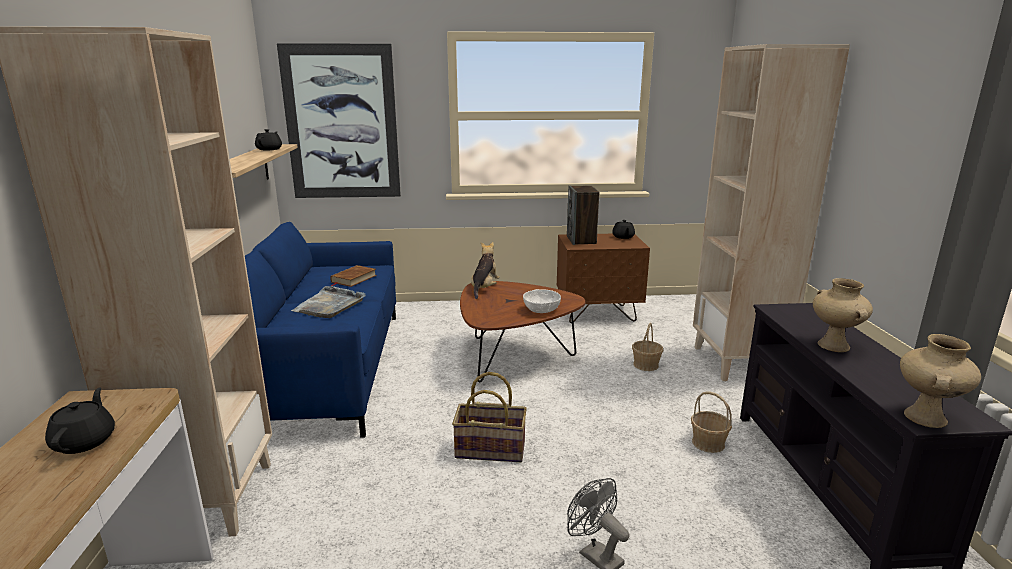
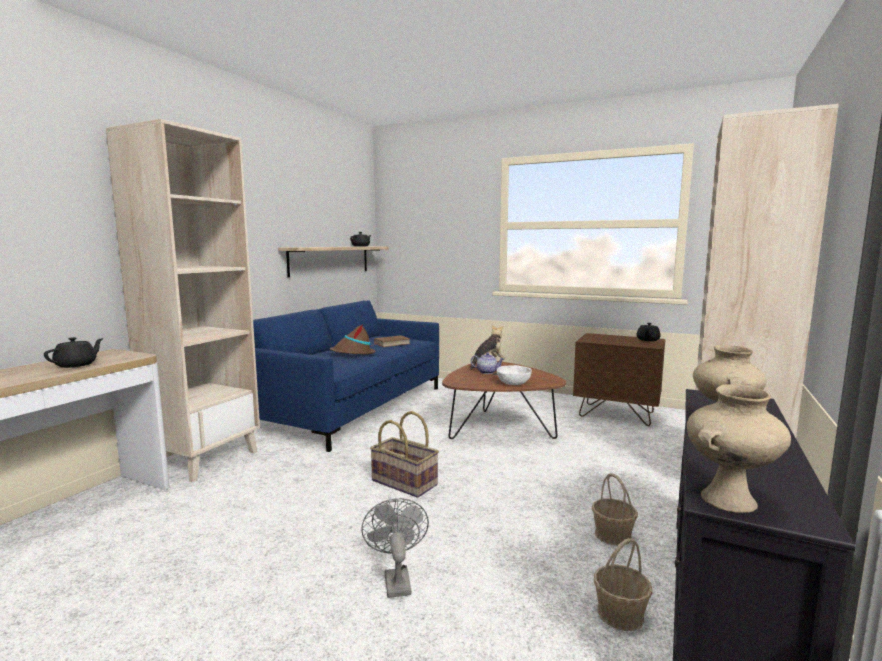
camera: 30 degrees right, 10 degrees down
picture [277,43,401,198] -> none
grey tray [291,286,366,318] -> brown hat [330,324,376,355]
speaker [567,186,599,245] -> none
basket [632,323,663,371] -> basket moved to [594,538,653,631]
none -> teapot [471,352,504,374]

